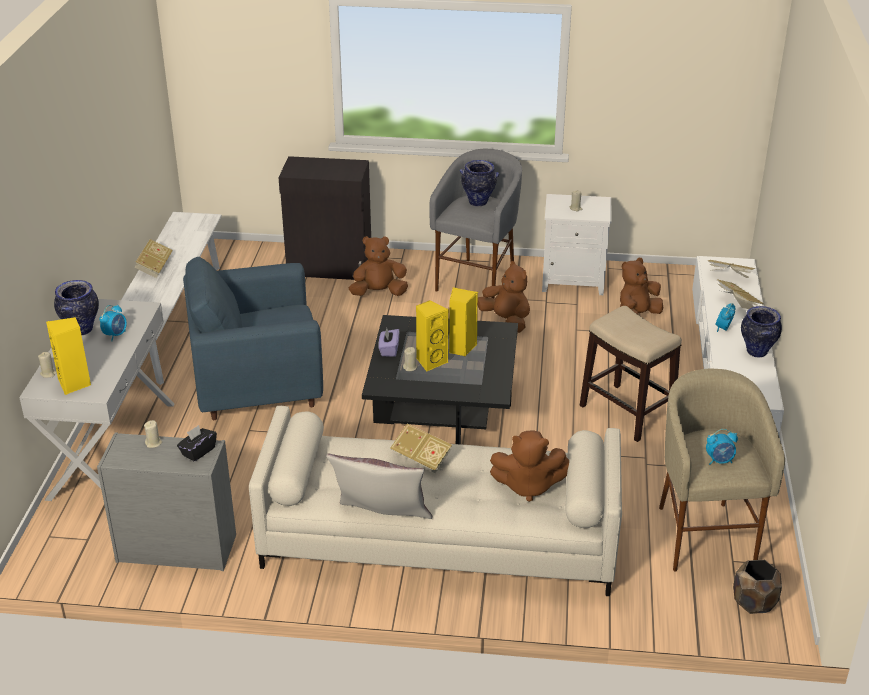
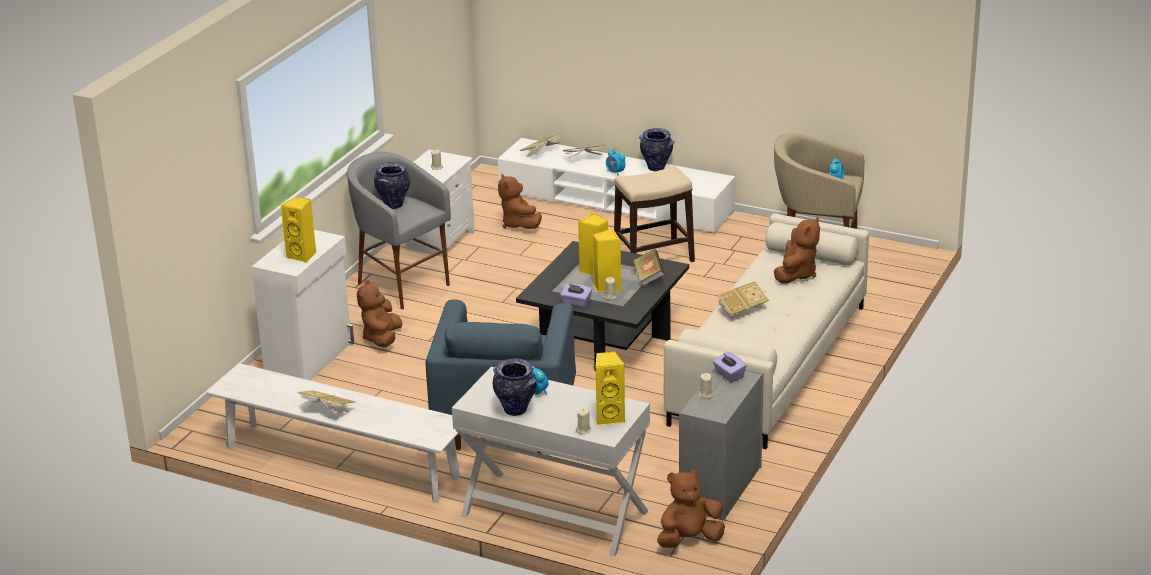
camera: 70 degrees left, 5 degrees down
black tissue box [177,425,217,461] -> purple tissue box [713,352,746,382]
black cabinet [278,156,371,280] -> white cabinet [251,230,354,381]
grey pillow [326,454,432,519] -> none
brown plush toy [478,261,530,333] -> brown plush toy moved to [657,470,725,548]
brown planter [733,560,782,614] -> none
none -> yellow speaker [280,196,316,263]
none -> book [633,249,665,286]

